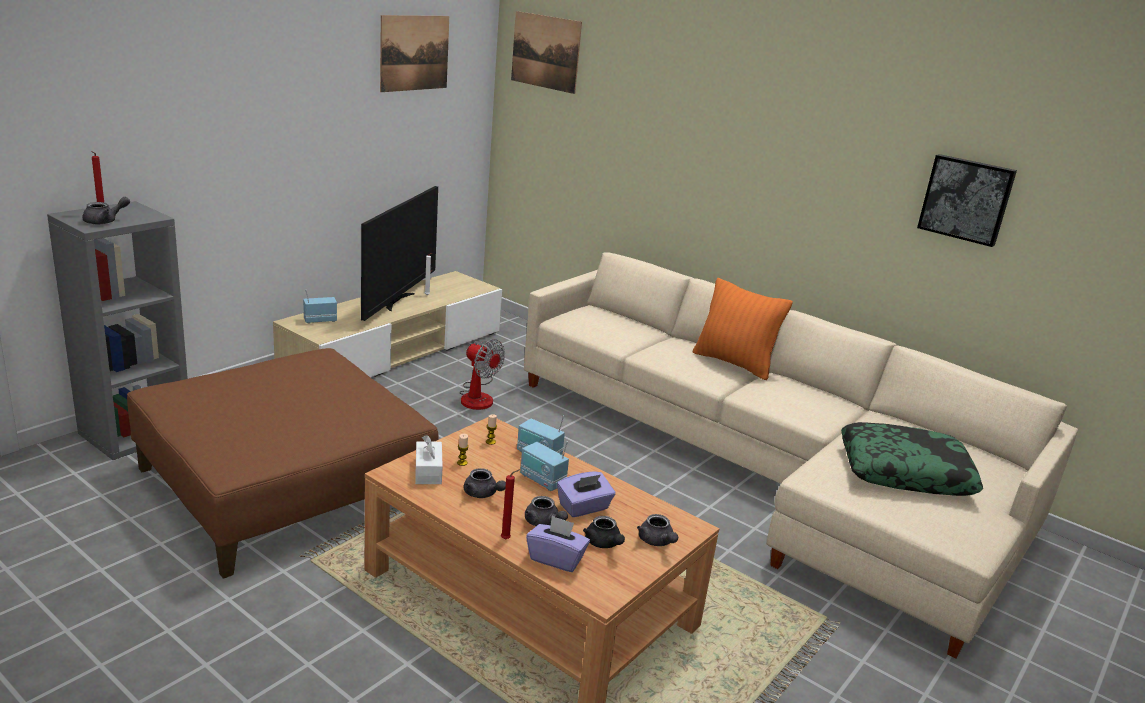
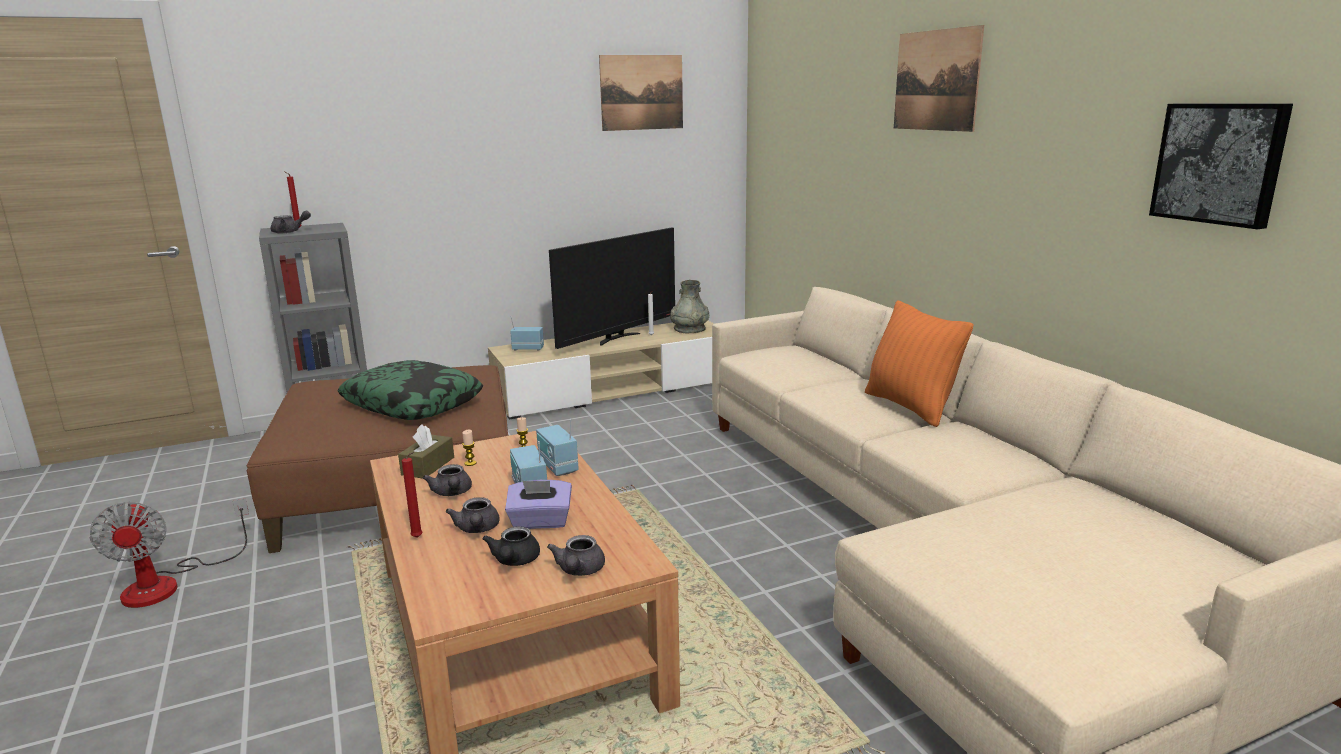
camera: 30 degrees right, 5 degrees down
white tissue box [415,435,443,484] -> brown tissue box [398,424,454,478]
fan [459,339,505,410] -> fan moved to [89,498,249,608]
picture [511,11,582,94] -> picture moved to [894,25,984,132]
purple tissue box [526,516,590,572] -> none
pillow [841,422,983,496] -> pillow moved to [337,360,483,420]
none -> grey vase [670,280,709,333]

